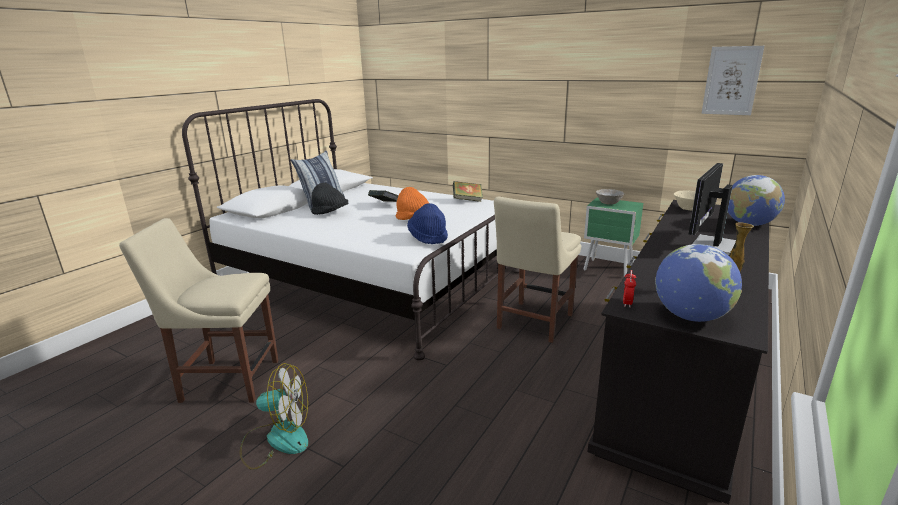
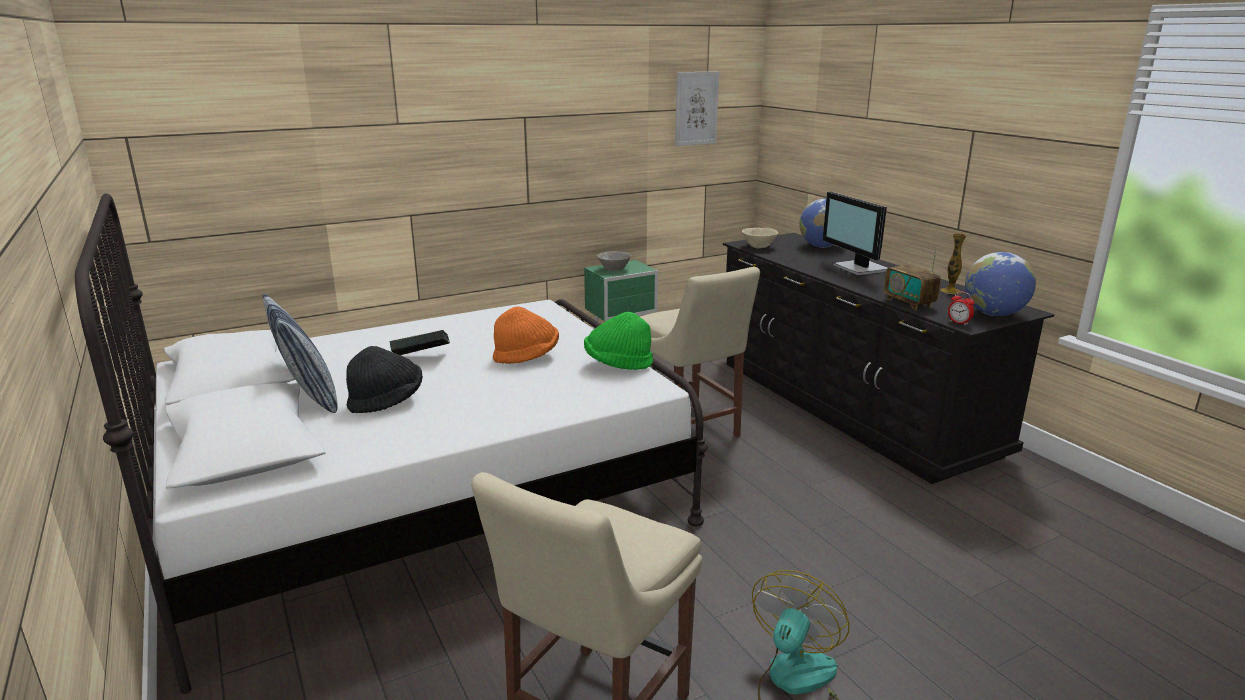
camera: 60 degrees left, 0 degrees up
blue hat [407,203,448,244] -> green hat [584,312,653,370]
book [453,181,483,202] -> none
none -> radio [884,247,941,310]

